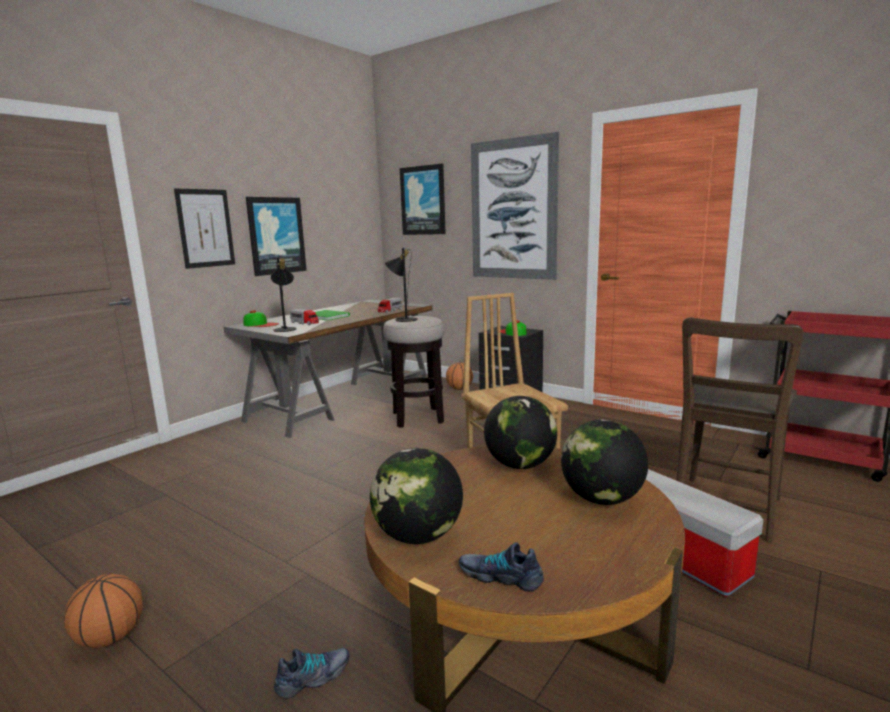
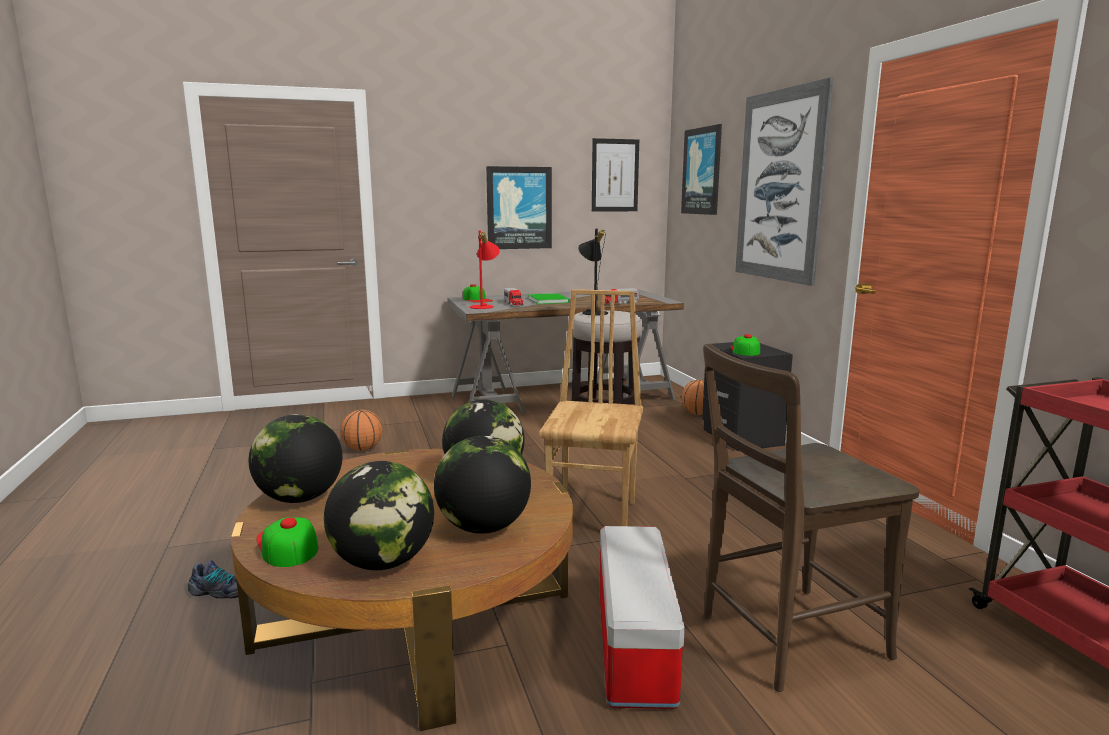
camera: 35 degrees right, 0 degrees up
basketball [64,574,143,648] -> basketball moved to [340,410,382,451]
picture [174,188,235,269] -> picture moved to [592,138,639,212]
black table lamp [271,257,297,332] -> red table lamp [470,231,500,309]
shoe [459,542,544,592] -> cap [256,517,318,567]
none -> globe [324,461,434,570]

